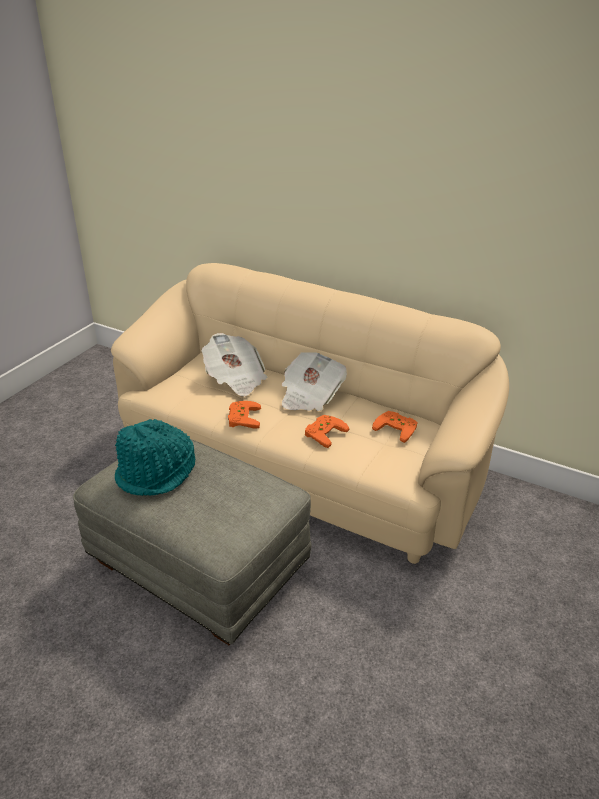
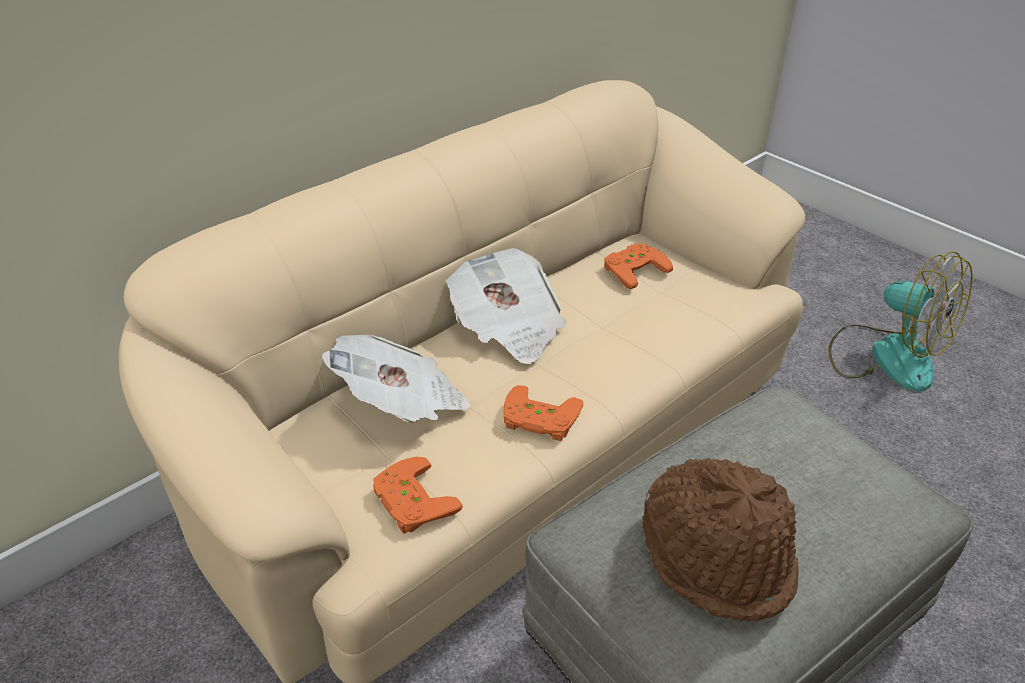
camera: 70 degrees left, 5 degrees up
turquoise hat [115,419,195,496] -> brown hat [642,458,799,622]
orange game controller [305,415,349,448] -> orange game controller moved to [373,457,463,533]
none -> fan [828,251,973,392]

